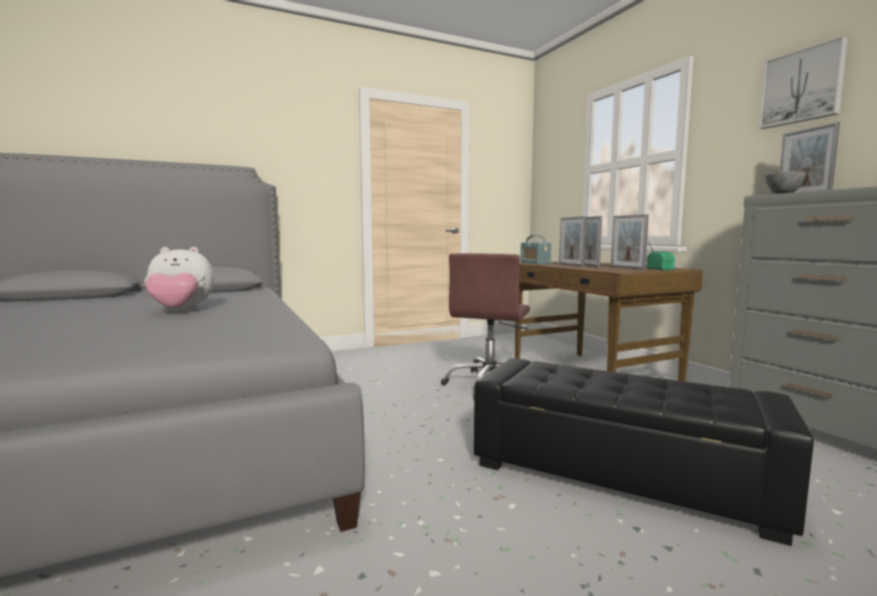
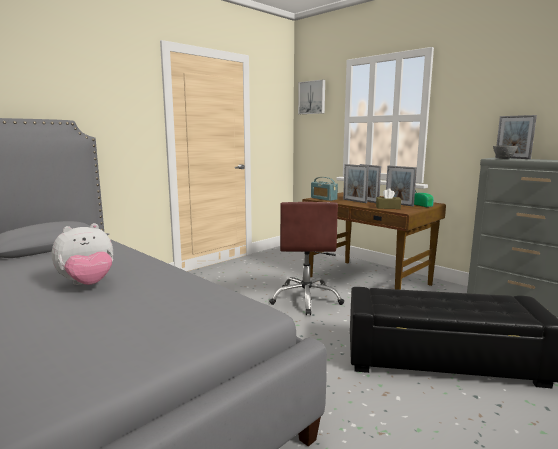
camera: 20 degrees left, 5 degrees up
picture [759,36,848,129] -> picture moved to [298,80,325,114]
none -> brown tissue box [376,188,401,209]

